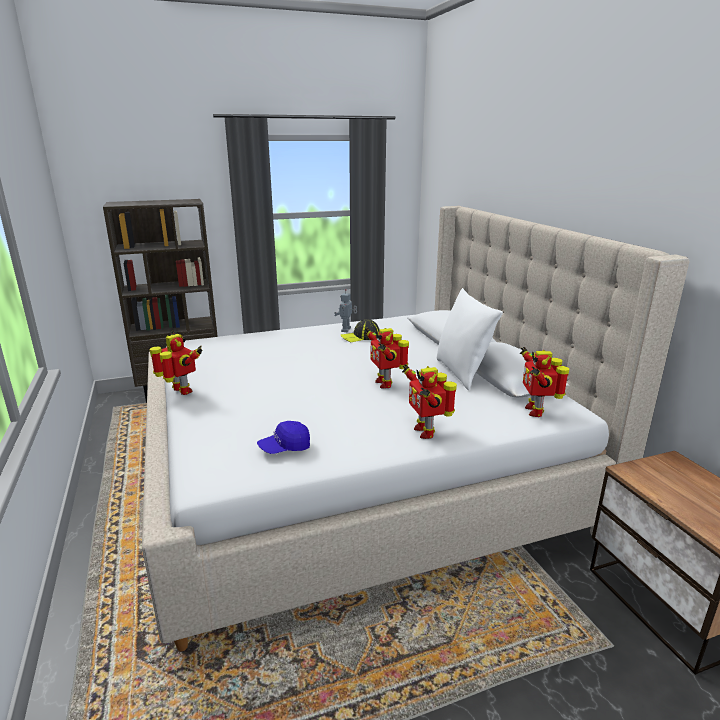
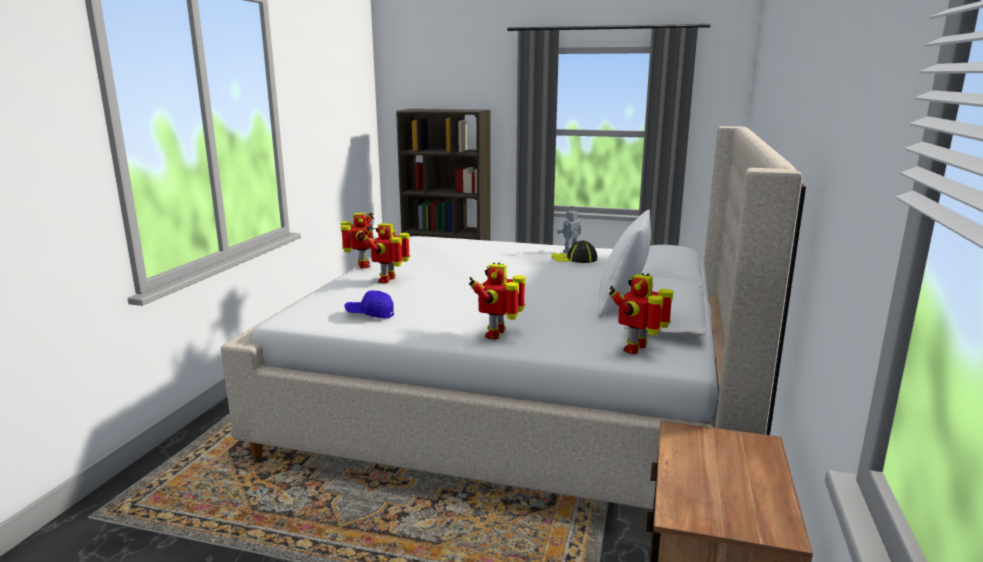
camera: 35 degrees right, 5 degrees down
toy robot [365,328,409,389] -> toy robot moved to [361,223,410,283]

